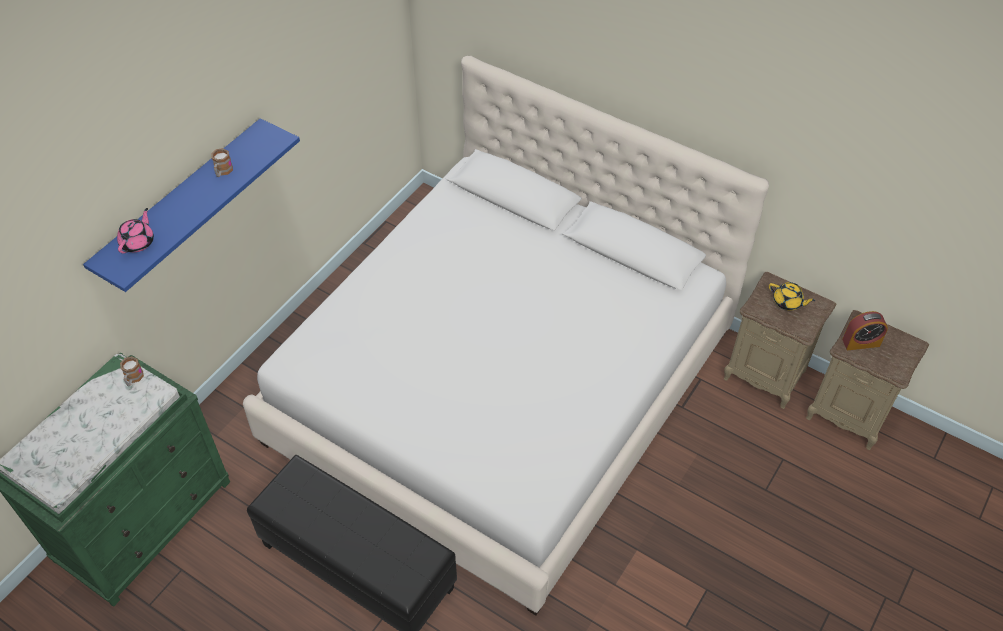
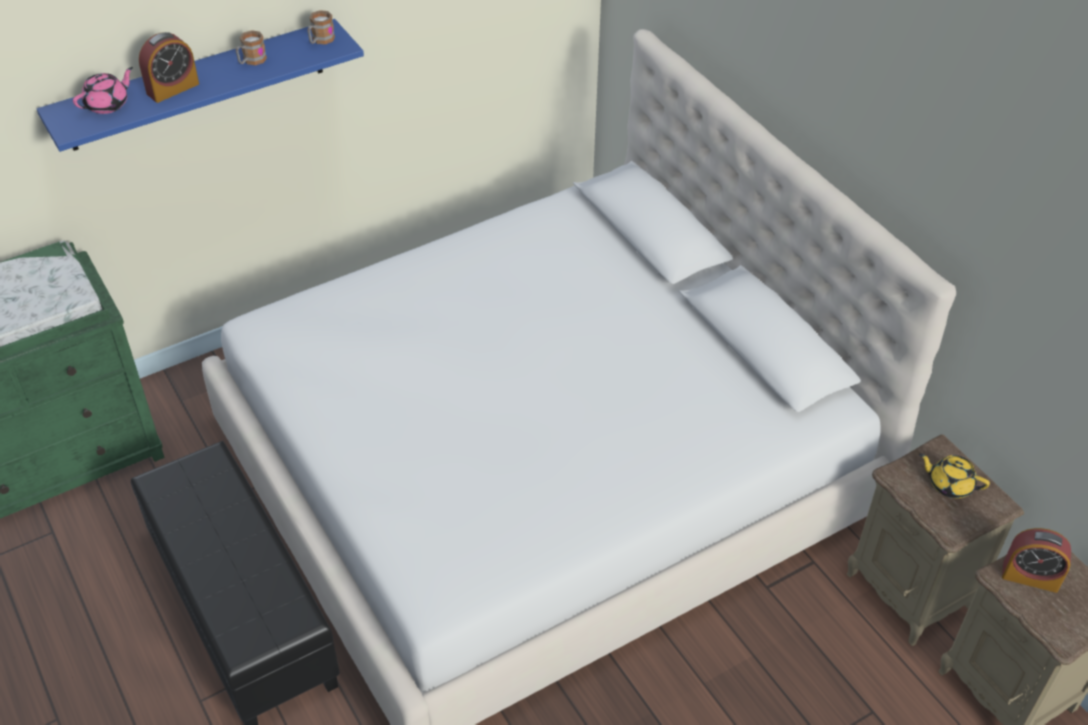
camera: 25 degrees right, 5 degrees down
mug [120,356,144,386] -> mug moved to [308,10,335,45]
yellow teapot [769,282,815,310] -> yellow teapot turned 150 degrees clockwise [919,454,990,498]
none -> alarm clock [139,32,199,103]

